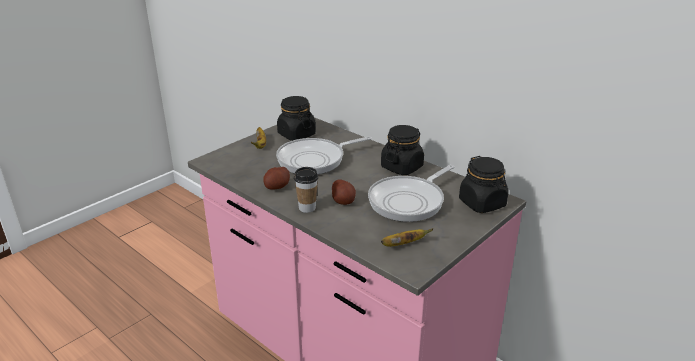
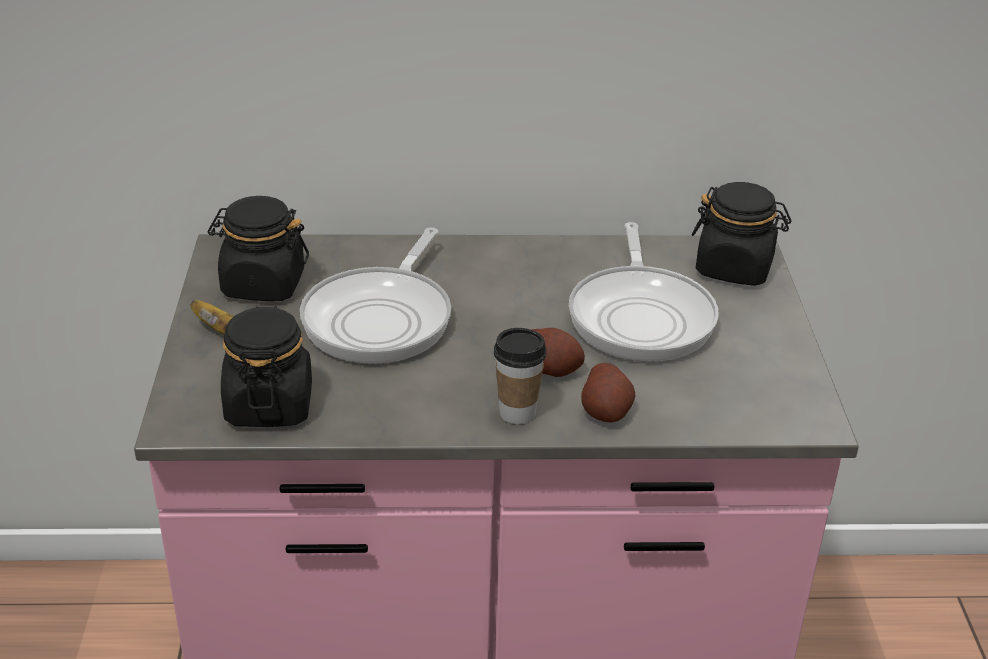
camera: 45 degrees left, 5 degrees up
potato [263,167,290,190] -> potato moved to [581,363,635,422]
black jar [381,125,424,175] -> black jar moved to [221,306,312,427]
banana [381,228,433,247] -> none

